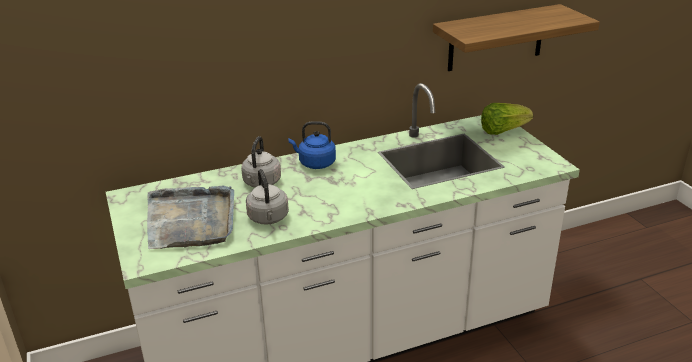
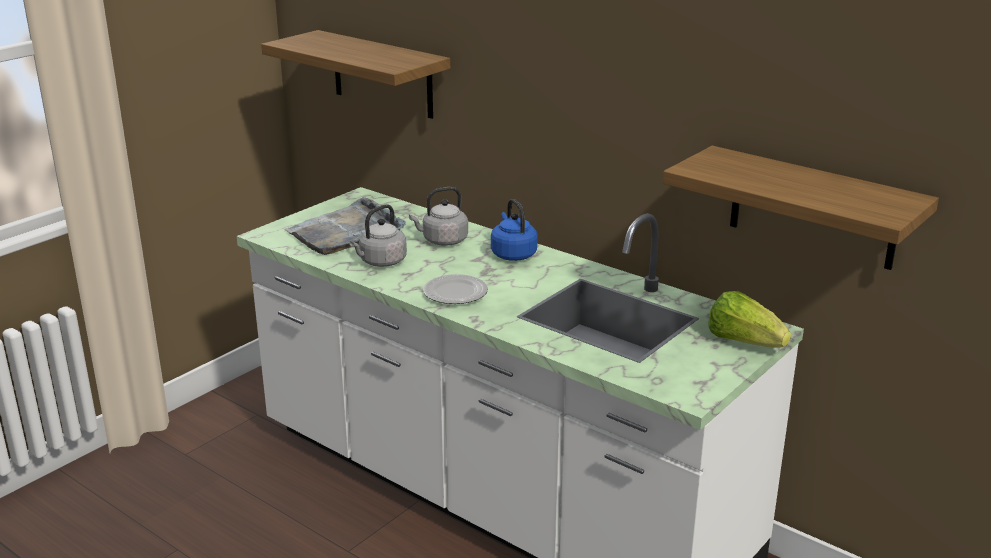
camera: 60 degrees right, 5 degrees down
none -> shelf [261,30,450,119]
none -> plate [423,274,488,304]

